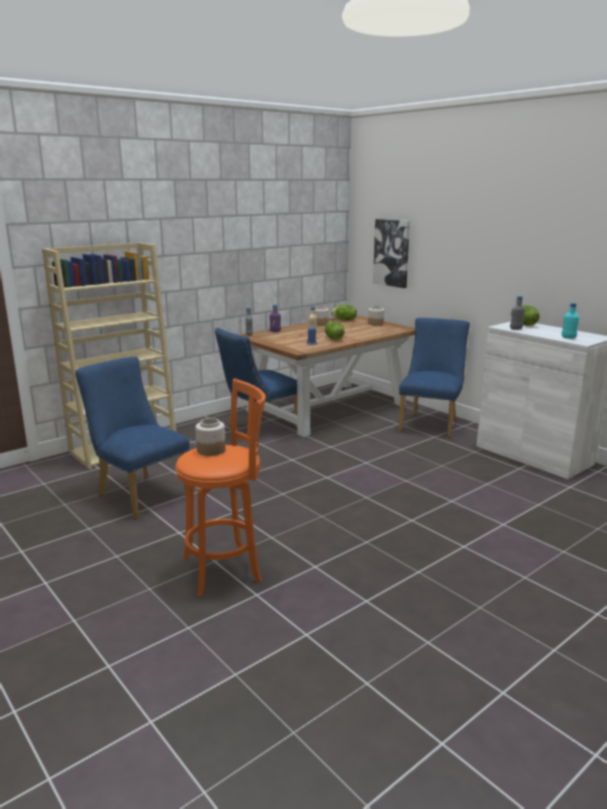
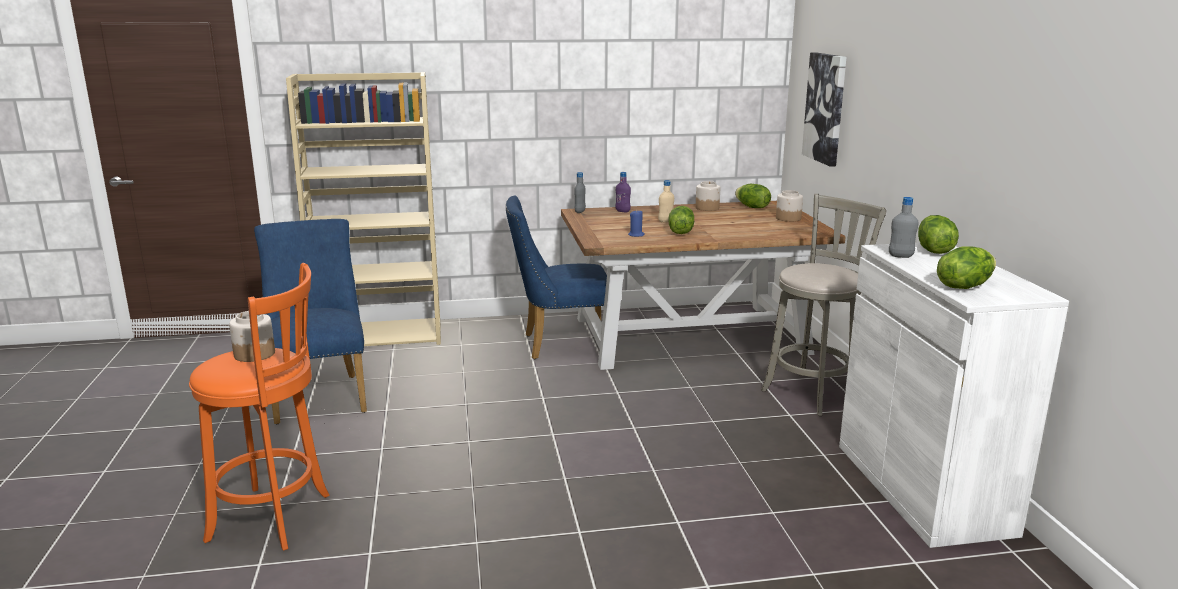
camera: 30 degrees right, 0 degrees up
blue chair [399,318,470,438] -> grey stool [761,194,886,416]
turquoise bottle [562,303,579,339] -> lettuce [937,246,996,289]

